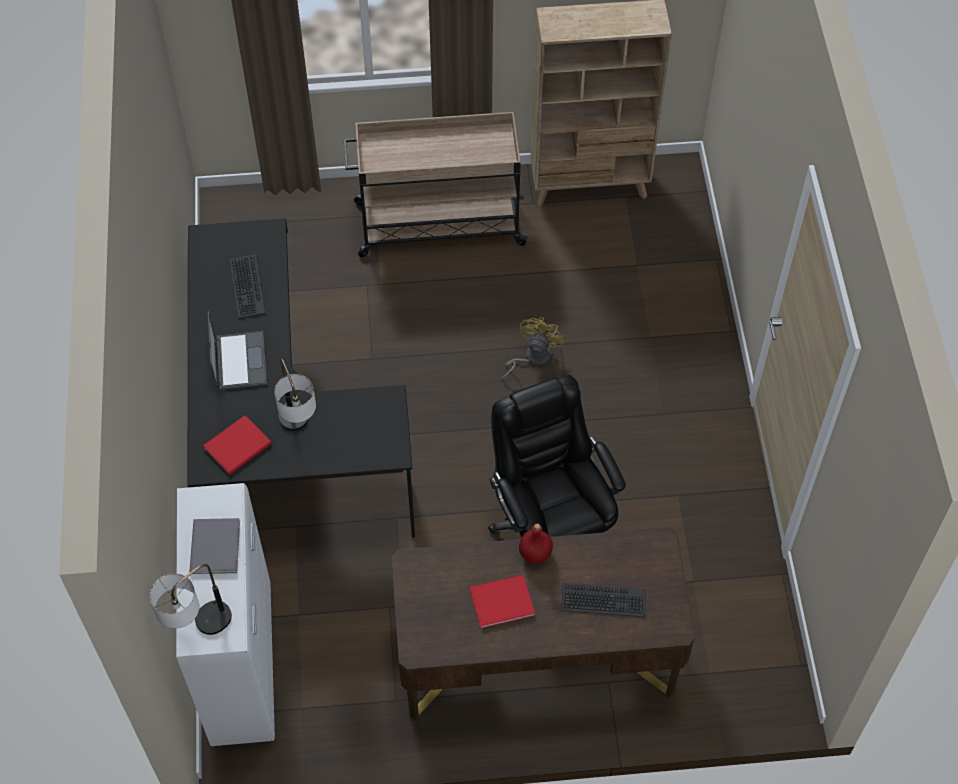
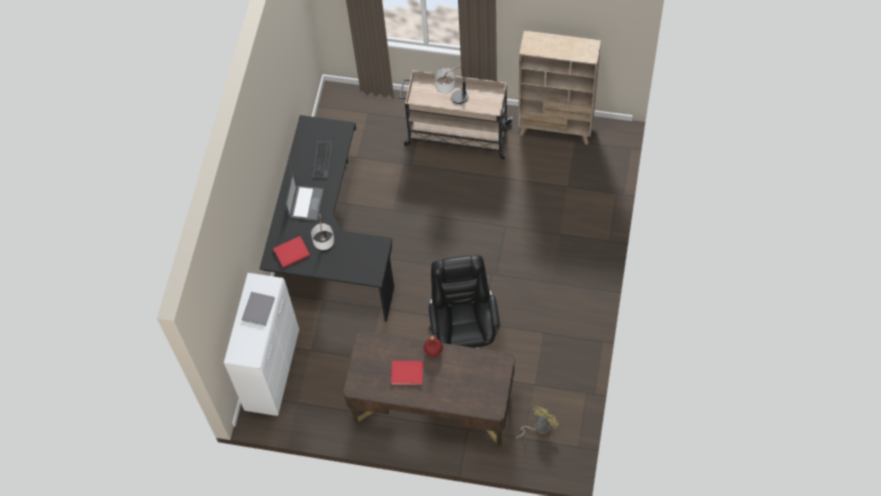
camera: 20 degrees right, 5 degrees up
table lamp [149,564,232,635] -> table lamp moved to [435,66,469,104]
yellow fan [502,317,564,379] -> yellow fan moved to [515,406,559,438]
keyboard [561,583,646,617] -> none

